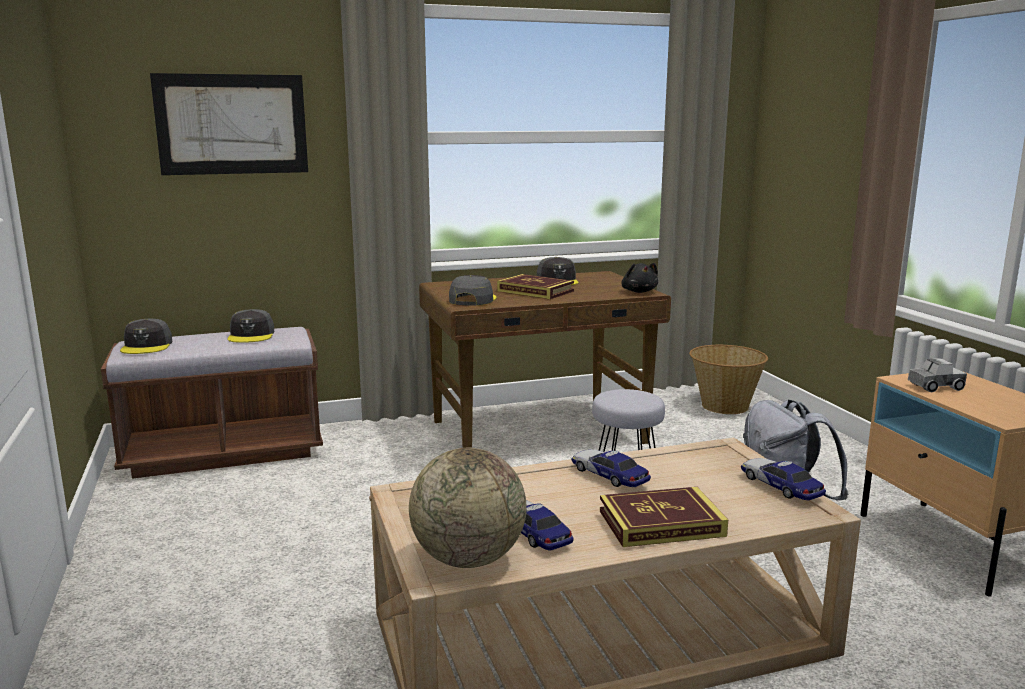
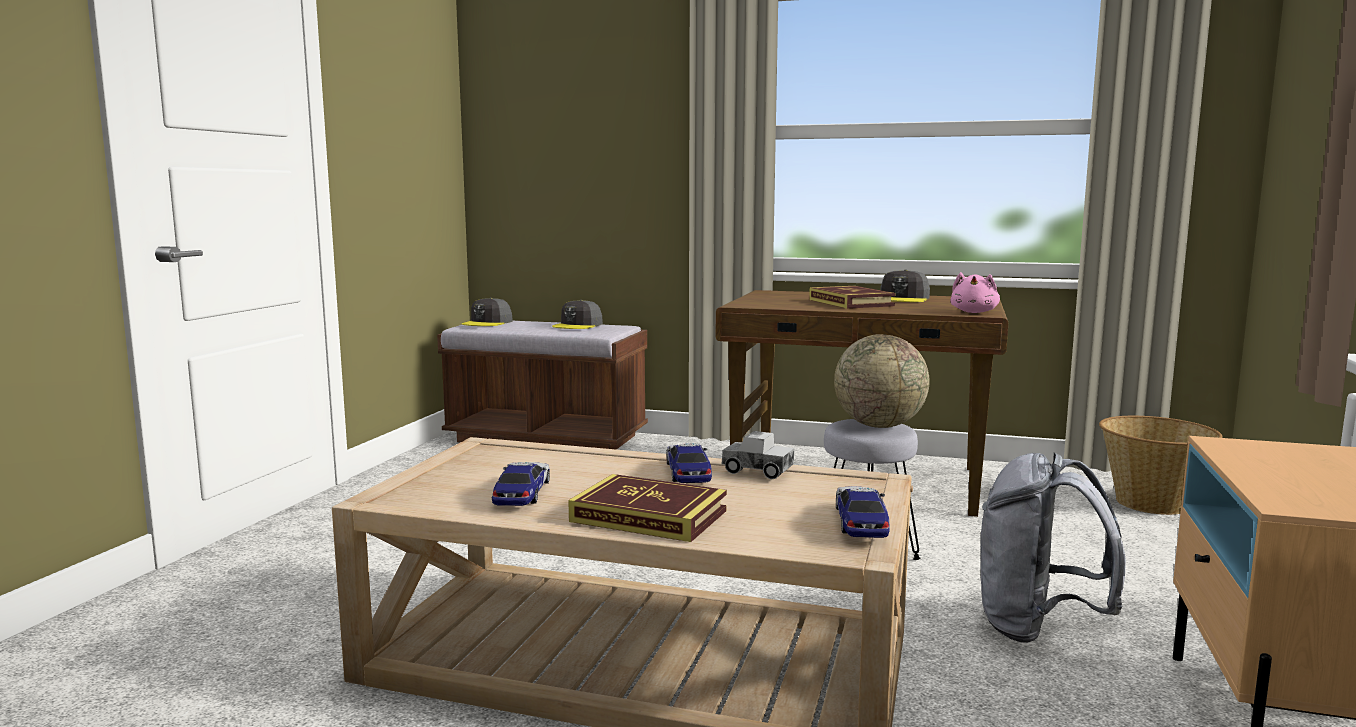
camera: 35 degrees right, 5 degrees down
picture [150,73,308,175] -> none
globe [409,448,527,568] -> globe moved to [834,334,930,428]
grey cap [449,275,497,306] -> none
black plush toy [621,263,658,293] -> pink plush toy [950,272,1000,313]
toy truck [908,358,967,392] -> toy truck moved to [722,431,794,479]

